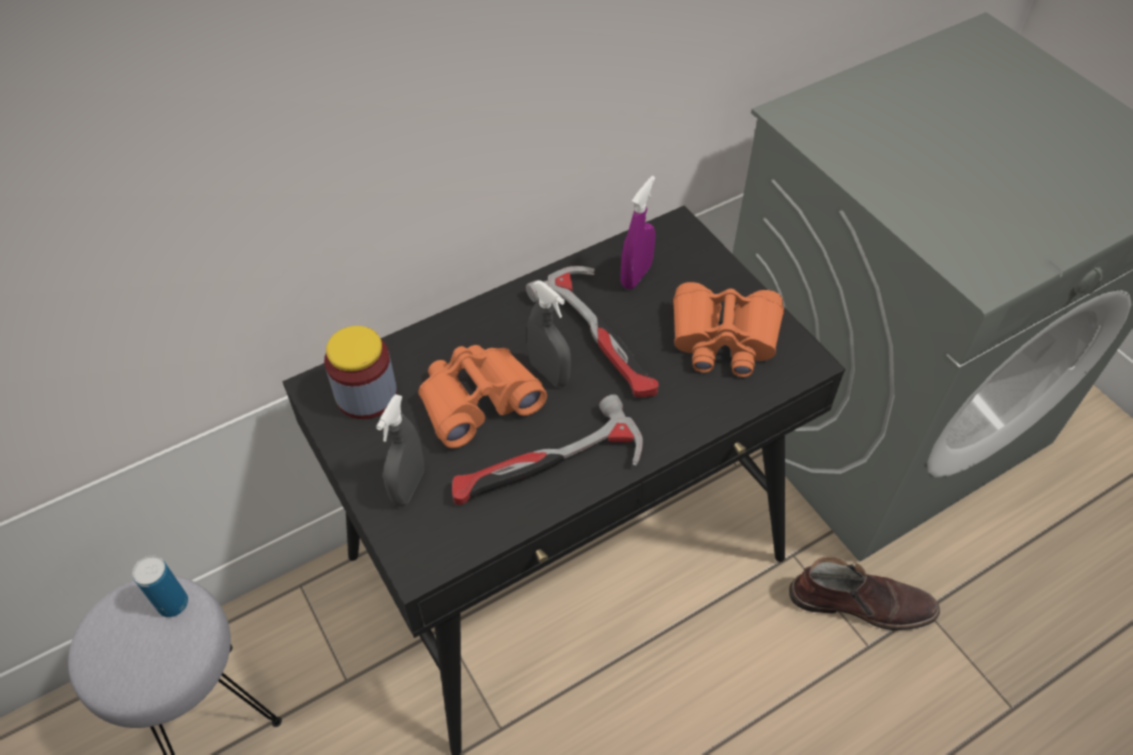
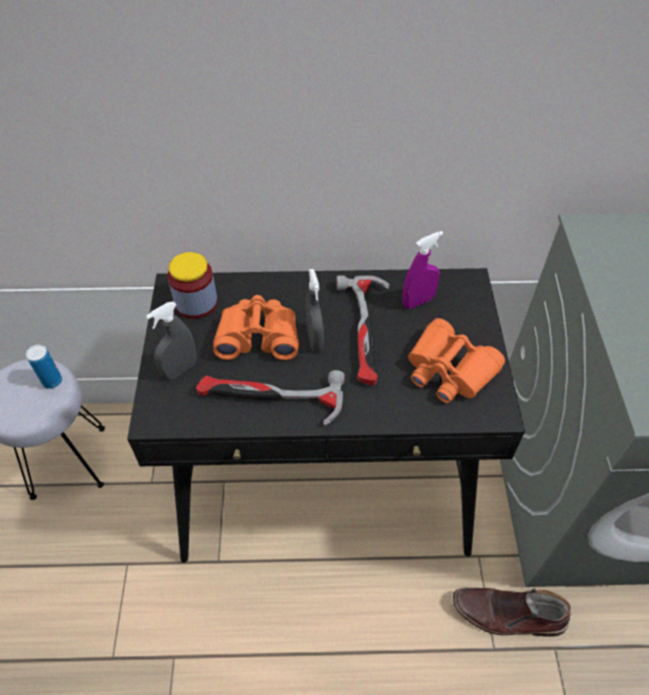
camera: 30 degrees right, 0 degrees up
brown boot [789,557,940,630] -> brown boot turned 150 degrees clockwise [453,587,571,637]

